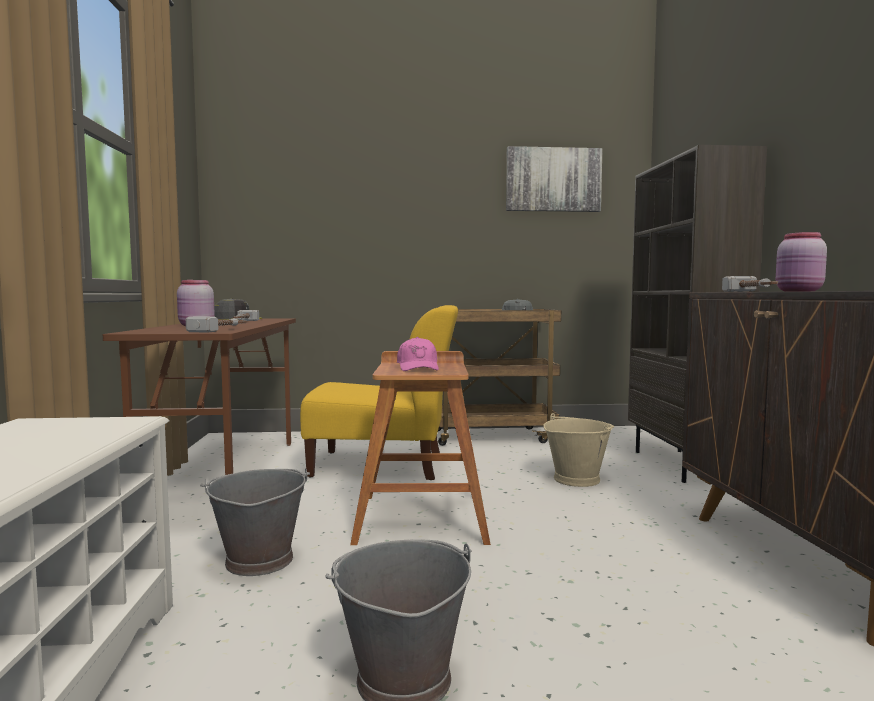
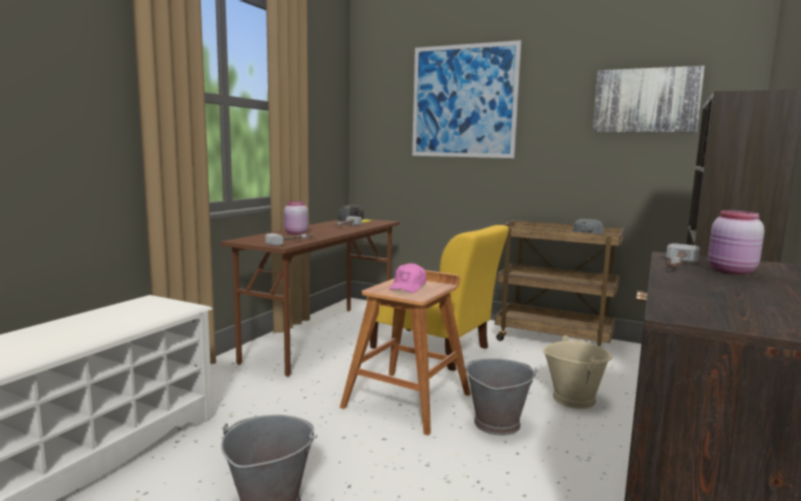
camera: 30 degrees right, 5 degrees up
grey bucket [200,468,310,576] -> grey bucket moved to [463,358,538,436]
none -> picture [412,40,521,158]

